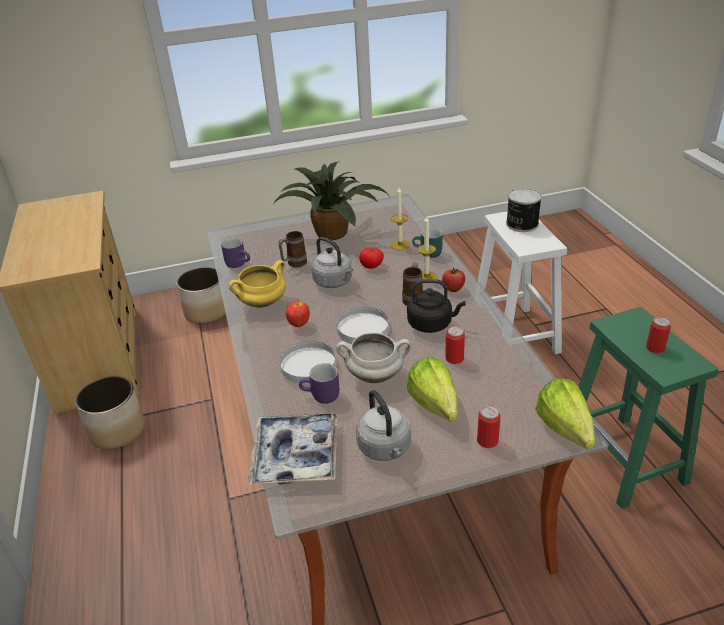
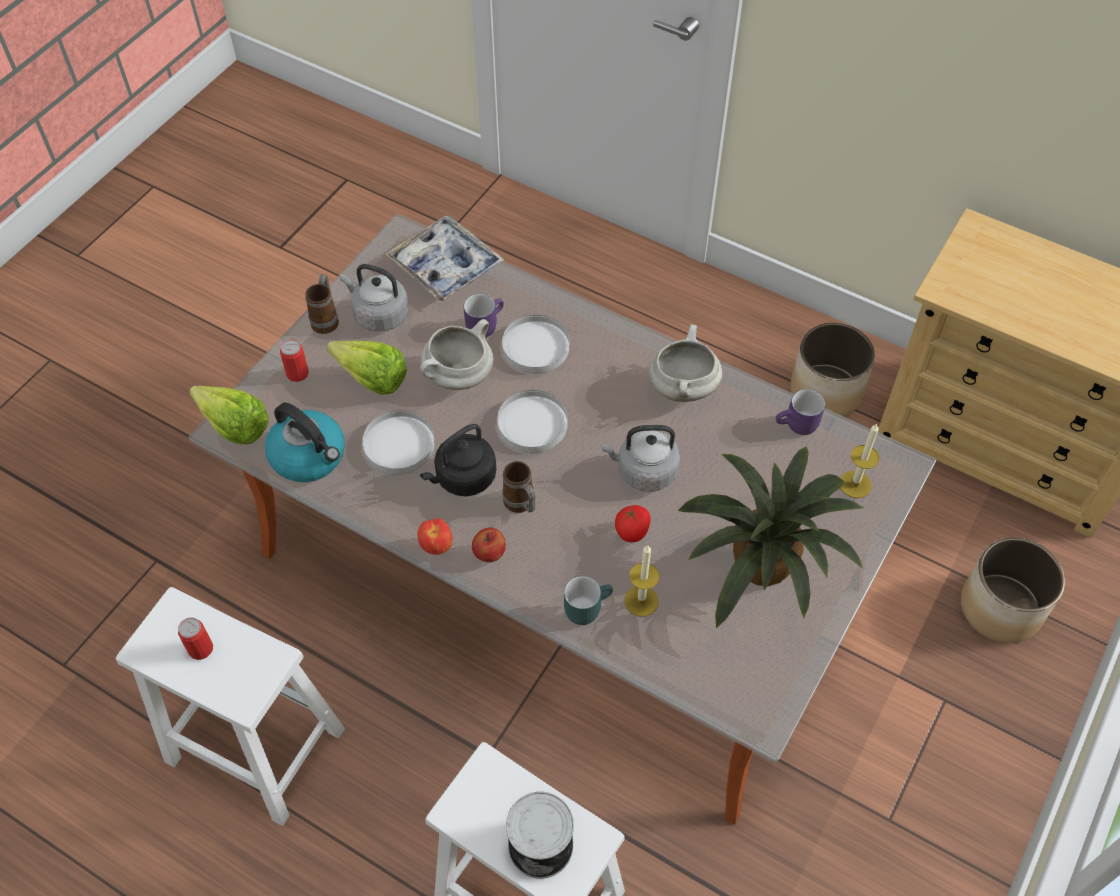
camera: 135 degrees right, 20 degrees up
yellow cooking pot [229,260,286,308] -> white cooking pot [649,324,722,402]
mug [278,231,307,268] -> mug moved to [305,274,339,334]
apple [286,301,310,327] -> apple moved to [417,519,453,555]
candle [417,216,437,279] -> candle moved to [840,423,879,498]
can [445,326,465,364] -> white plate [362,410,435,475]
green stool [578,307,718,509] -> white stool [116,587,345,826]
none -> kettle [265,403,345,482]

